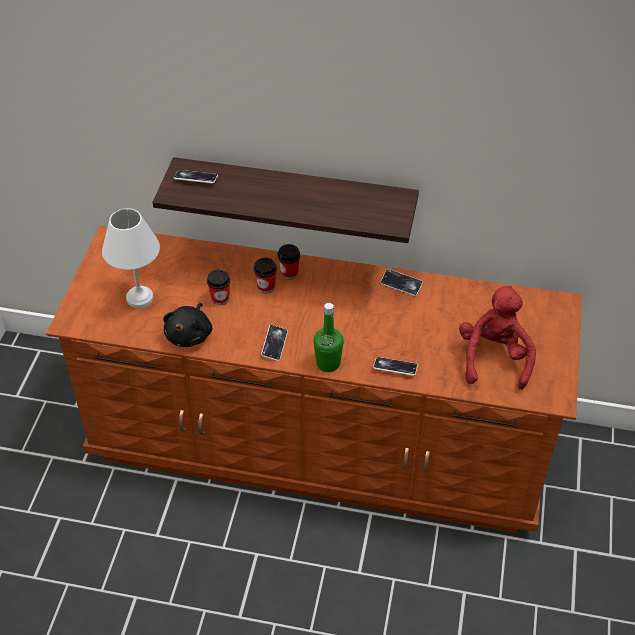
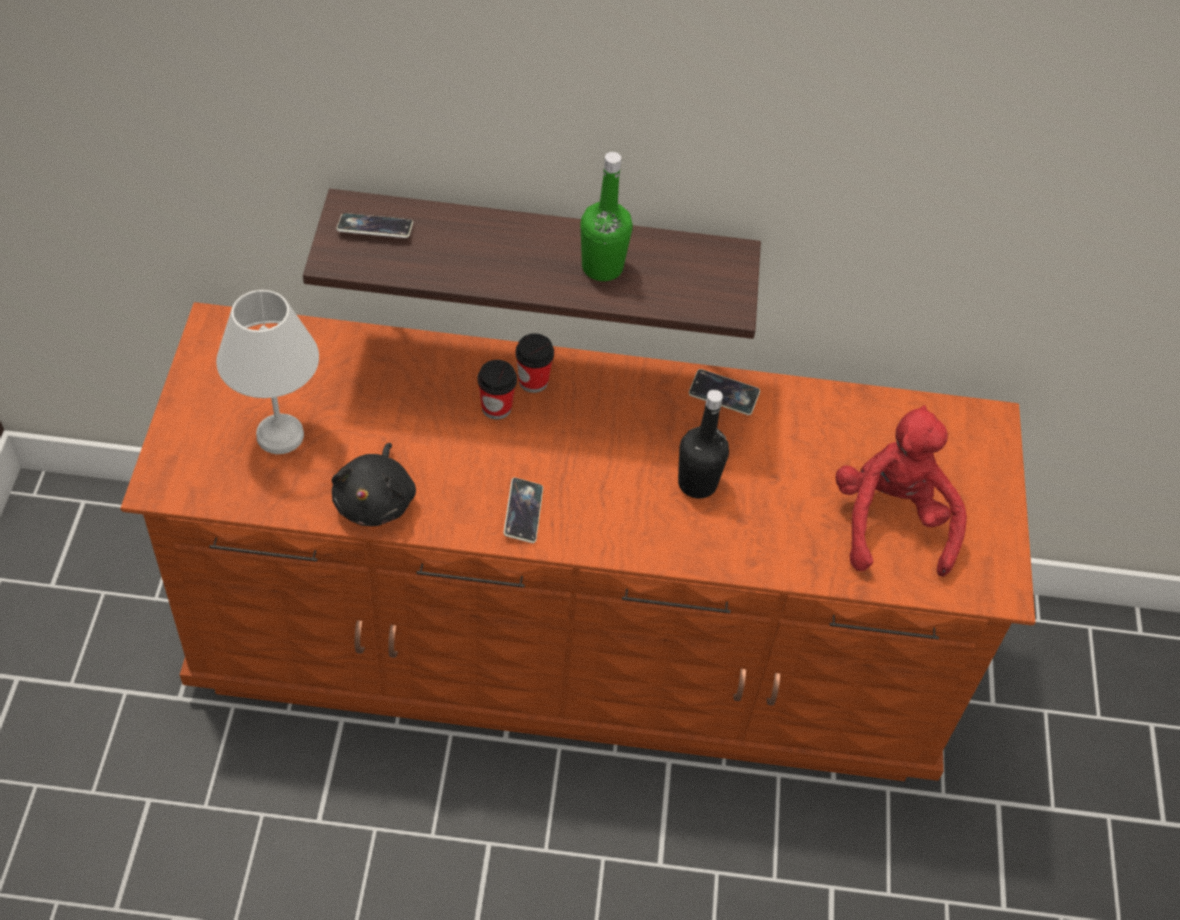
camera: 10 degrees left, 5 degrees up
cup [207,269,230,305] -> none
green bottle [313,303,344,372] -> green bottle moved to [580,152,633,281]
phone [373,357,418,376] -> none
none -> black bottle [678,390,729,499]

